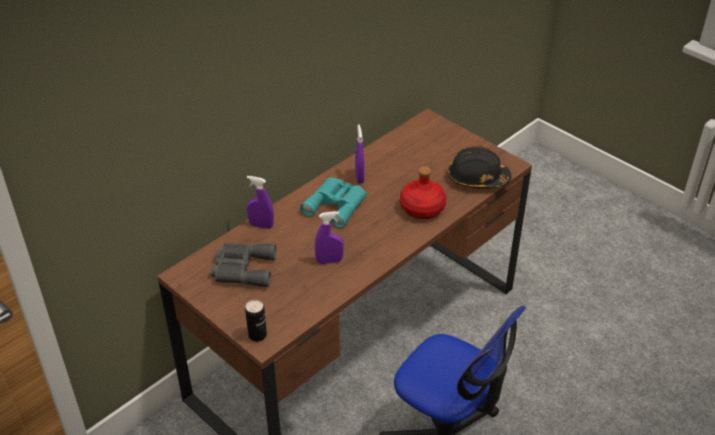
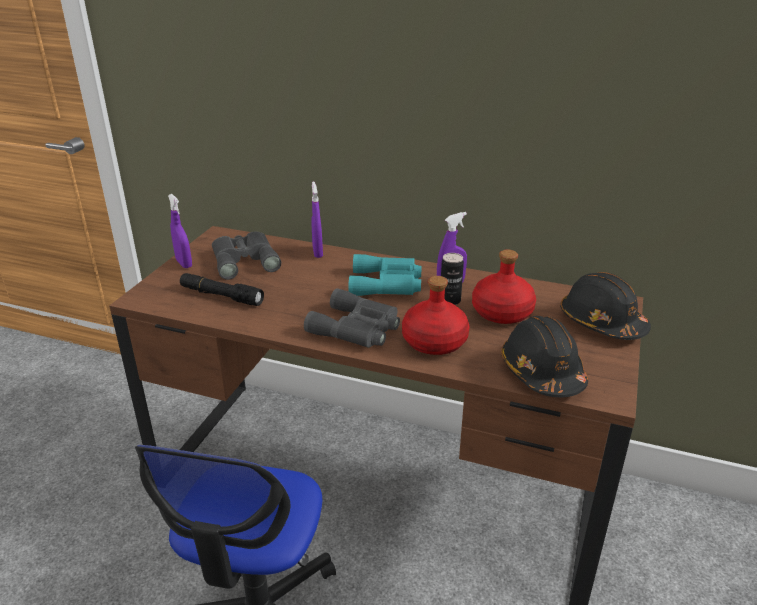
camera: 65 degrees right, 10 degrees down
can [245,300,267,342] -> can moved to [441,253,464,305]
purple spray bottle [315,211,344,264] -> purple spray bottle moved to [168,194,192,268]
none -> black flashlight [180,273,264,306]
none -> grey binoculars [304,288,400,348]
none -> red bottle [472,249,536,324]
none -> black hard hat [560,272,651,340]

